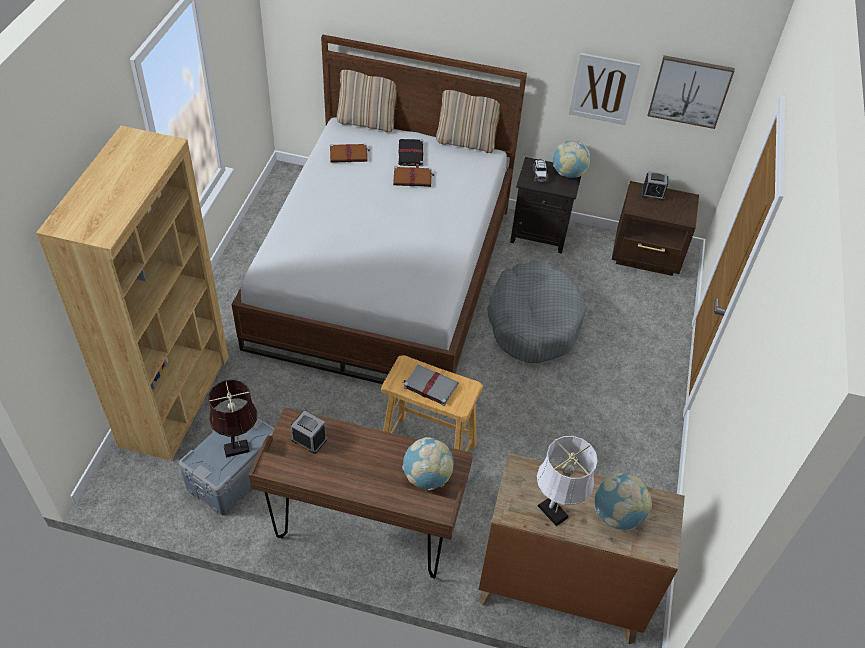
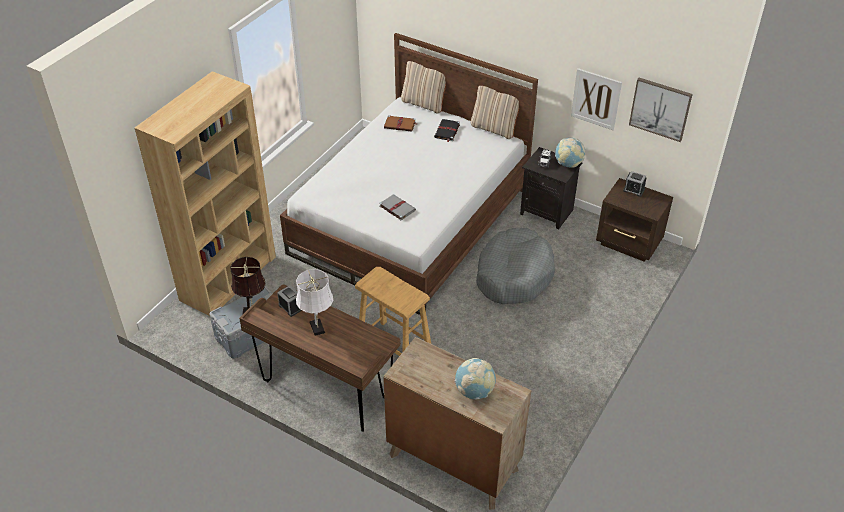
camera: 20 degrees right, 5 degrees down
brown book [393,166,435,187] -> none
globe [402,437,454,490] -> none
grey book [403,365,459,406] -> grey book moved to [379,194,416,221]
white table lamp [537,436,598,526] -> white table lamp moved to [296,269,333,336]

